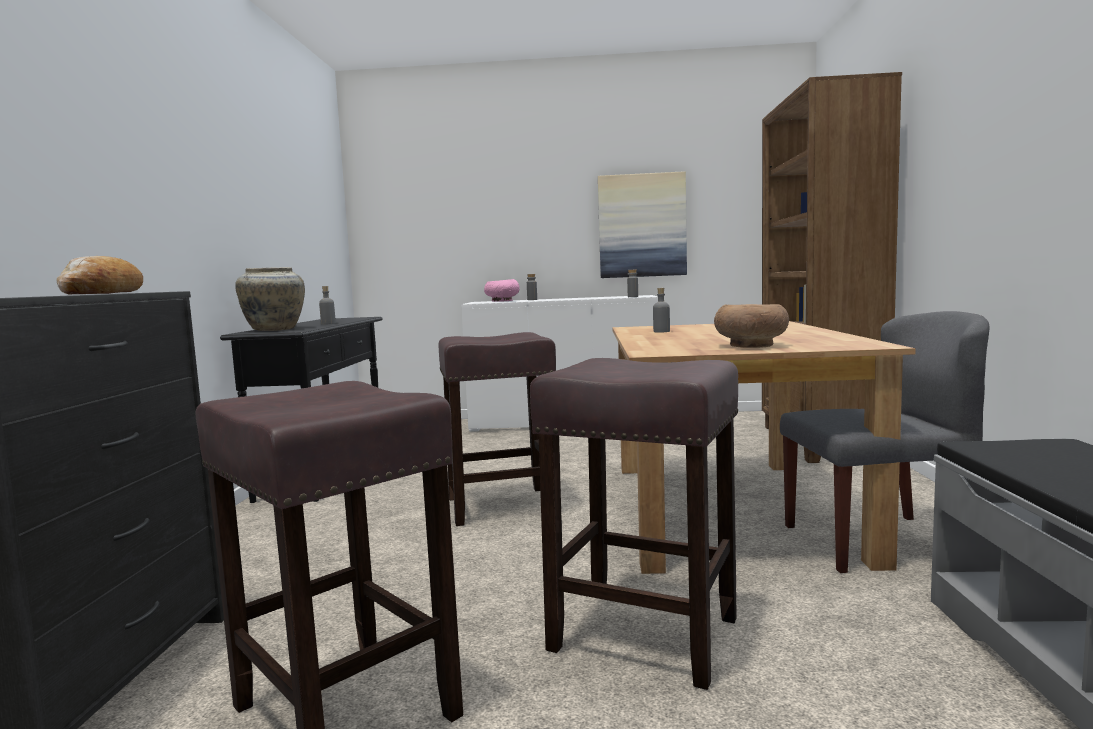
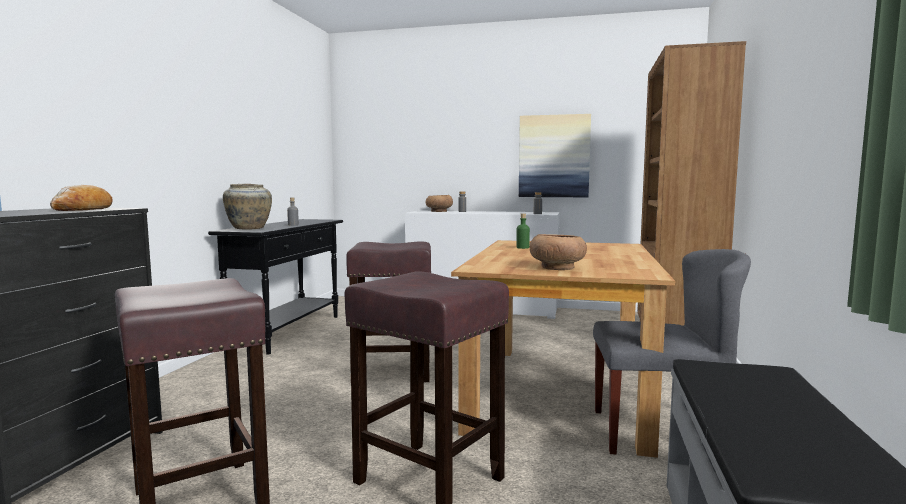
camera: 10 degrees right, 0 degrees up
pink bowl [484,279,520,302] -> brown bowl [426,195,453,212]
grey bottle [653,288,670,333] -> green bottle [516,213,530,249]

